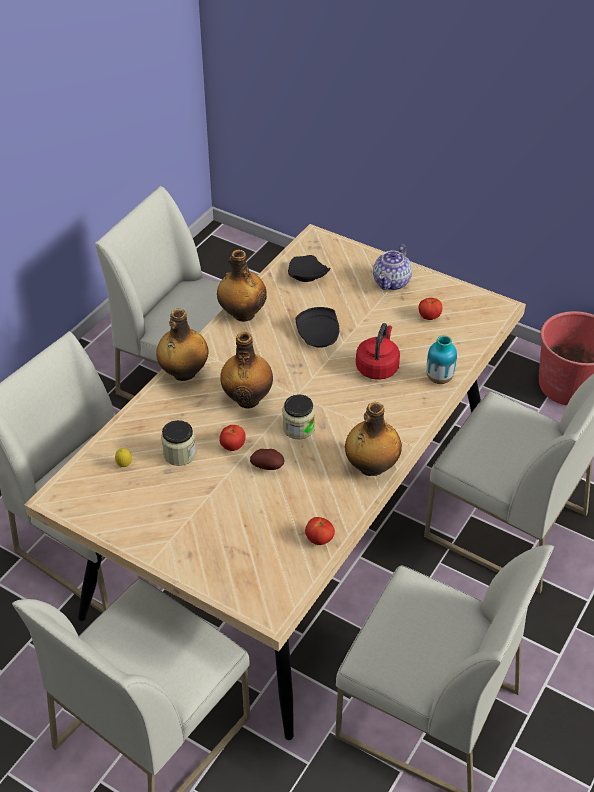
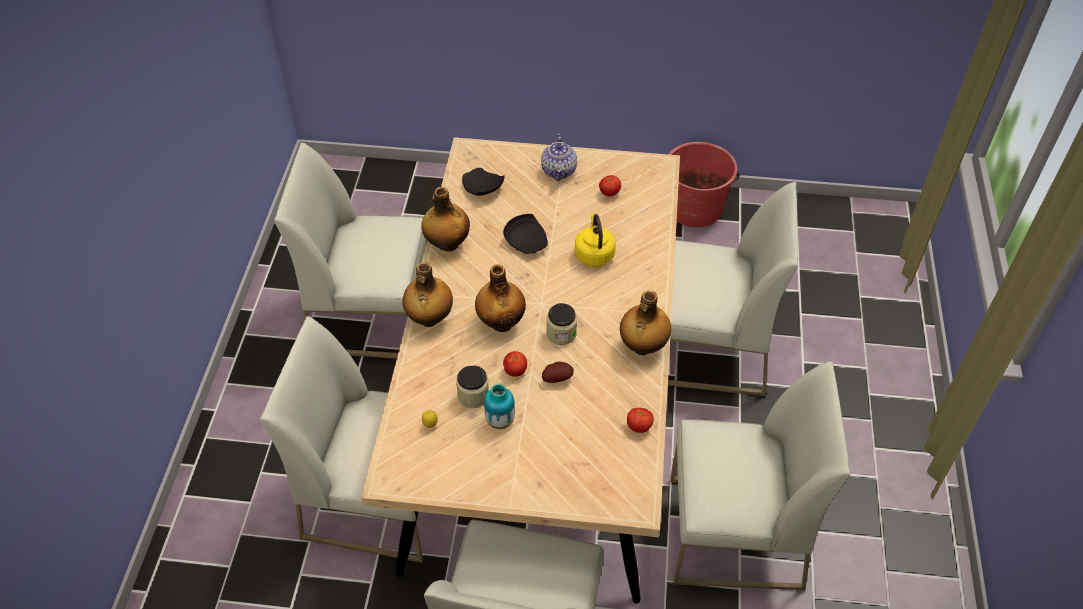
camera: 25 degrees left, 5 degrees up
red kettle [356,323,400,380] -> yellow kettle [575,213,616,267]
vase [426,335,457,384] -> vase moved to [484,384,515,429]

